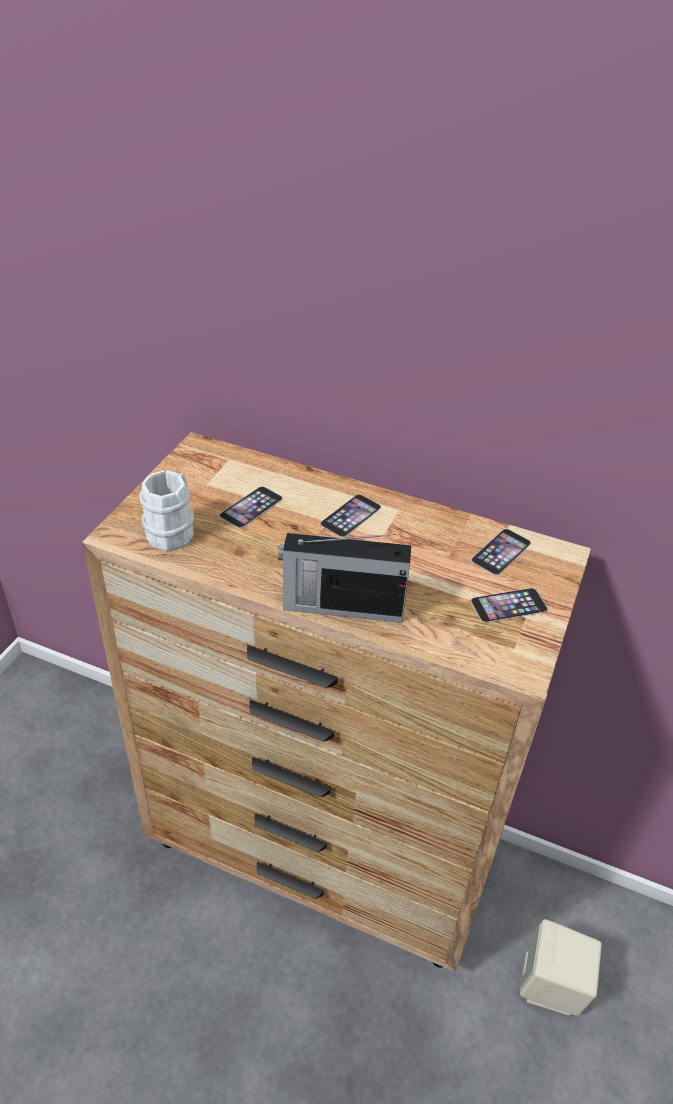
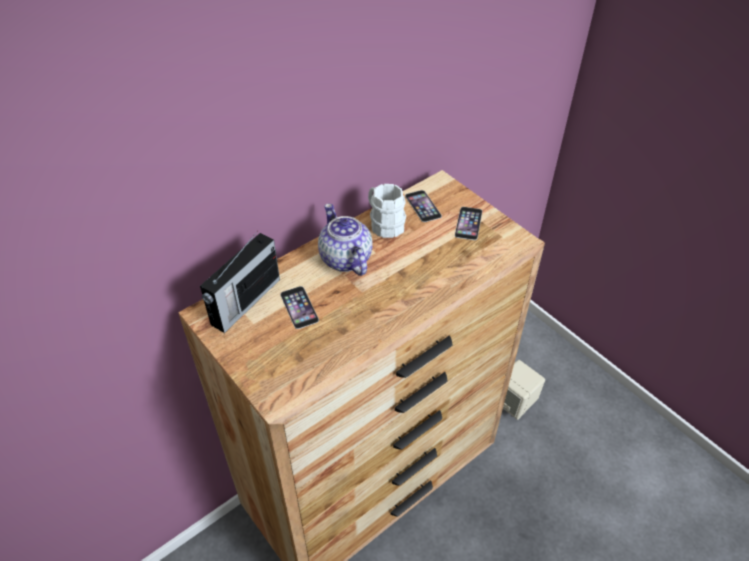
camera: 60 degrees left, 5 degrees up
white mug [140,470,194,551] -> white mug moved to [368,184,406,238]
radio [278,533,411,623] -> radio moved to [200,231,280,333]
phone [320,494,381,538] -> teapot [318,203,373,276]

